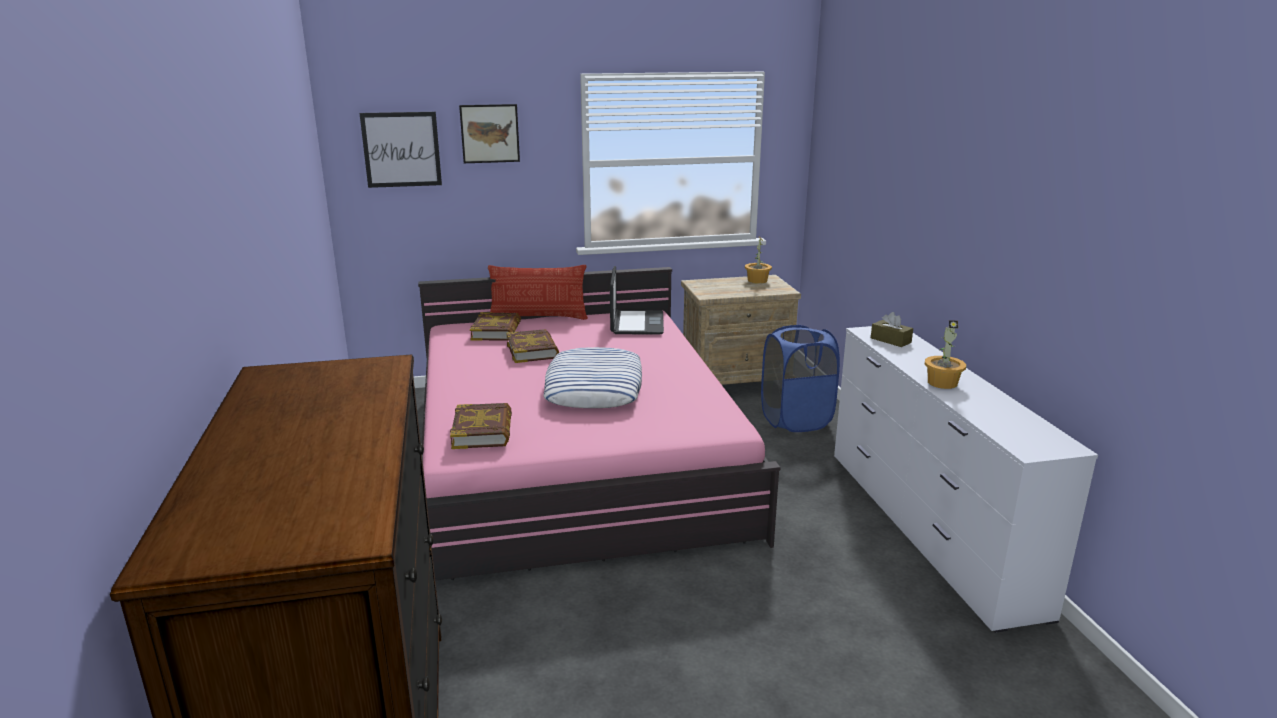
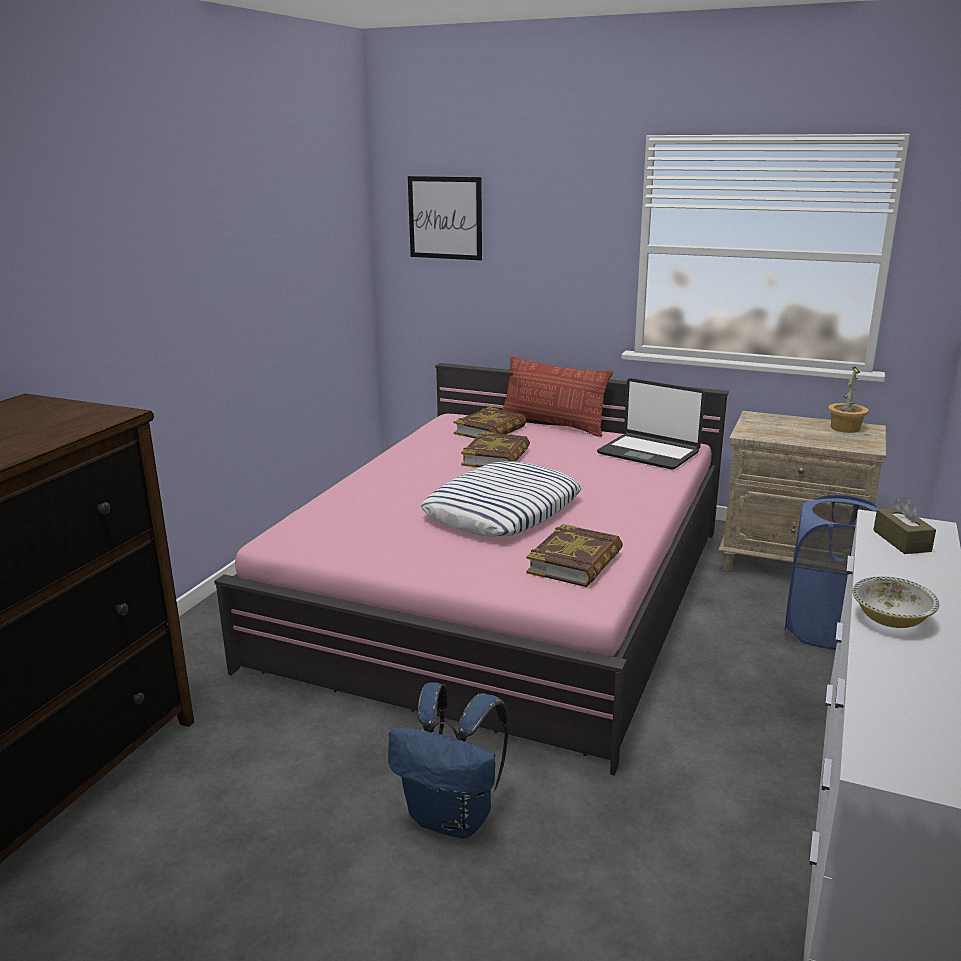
camera: 35 degrees right, 0 degrees up
book [450,403,512,449] -> book moved to [526,524,623,587]
picture [459,104,520,163] -> none
laptop [610,266,664,335] -> laptop turned 90 degrees clockwise [597,378,705,470]
potted plant [925,320,966,389] -> bowl [852,576,939,628]
none -> blue backpack [388,682,509,838]

